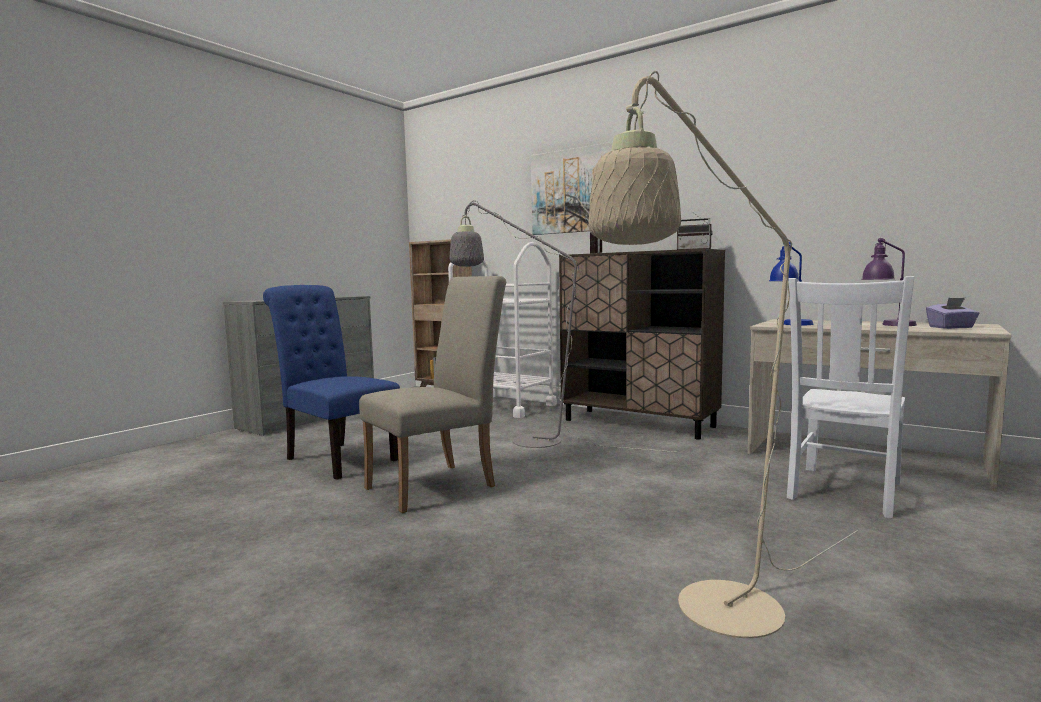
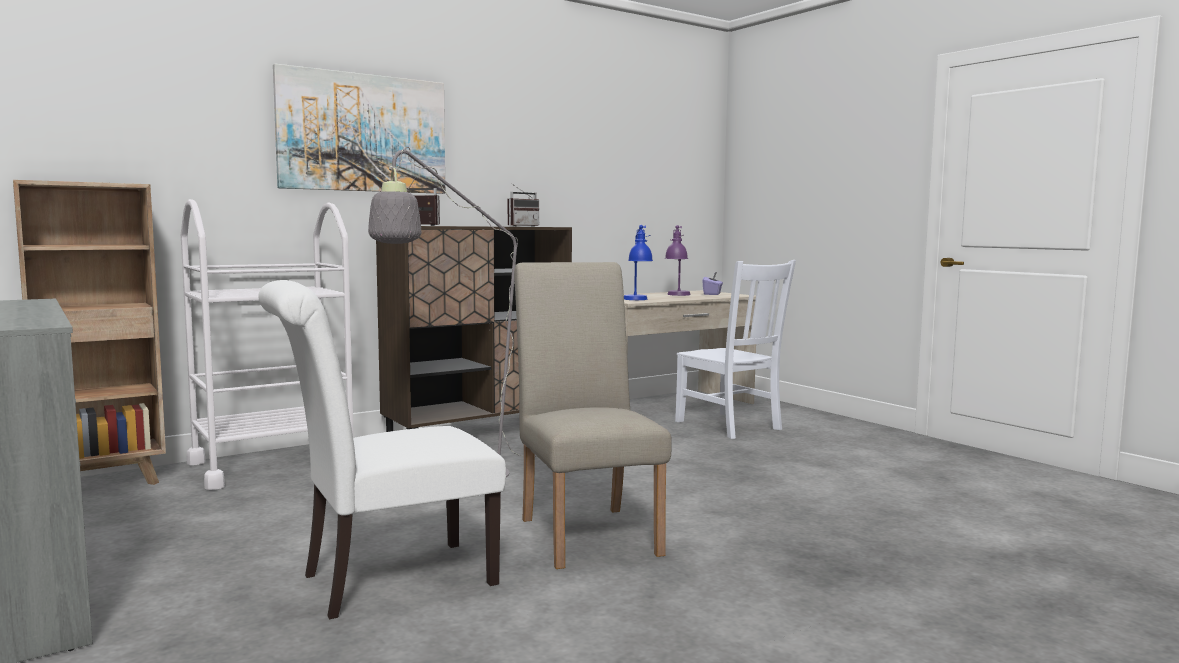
camera: 70 degrees left, 0 degrees up
blue chair [263,285,400,480] -> white chair [258,280,506,620]
beige floor lamp [588,71,858,638] -> none

